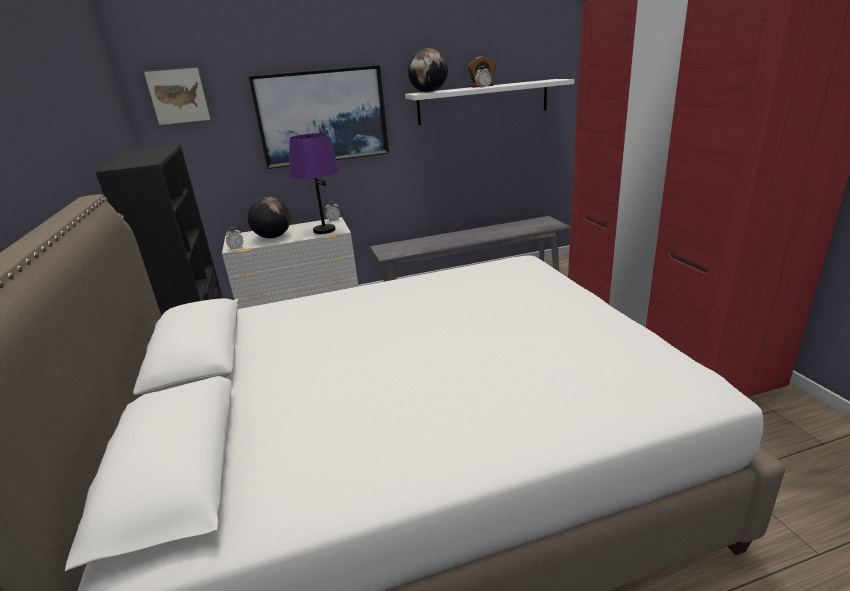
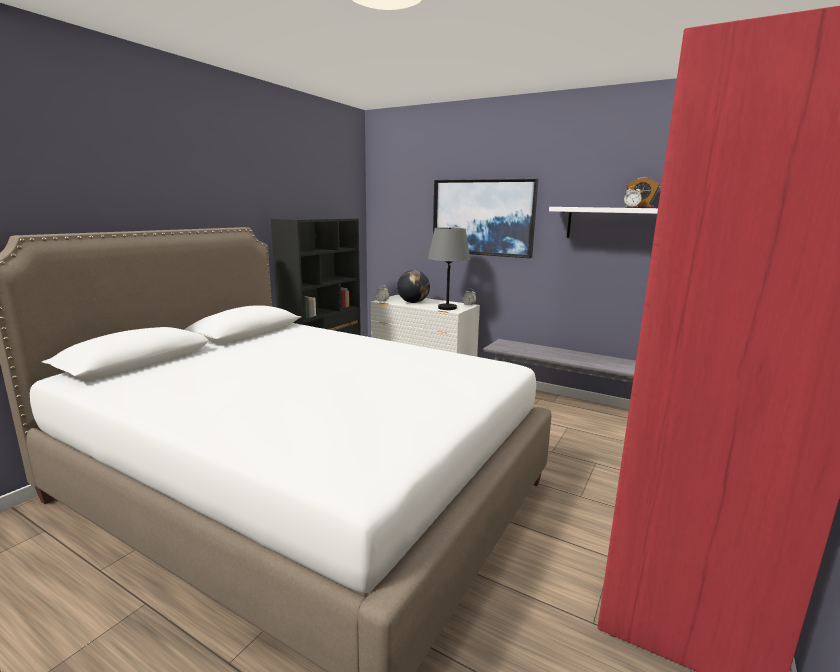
camera: 45 degrees right, 10 degrees down
picture [142,66,212,126] -> none
purple table lamp [289,133,340,234] -> grey table lamp [428,227,470,310]
globe [408,48,448,92] -> none

